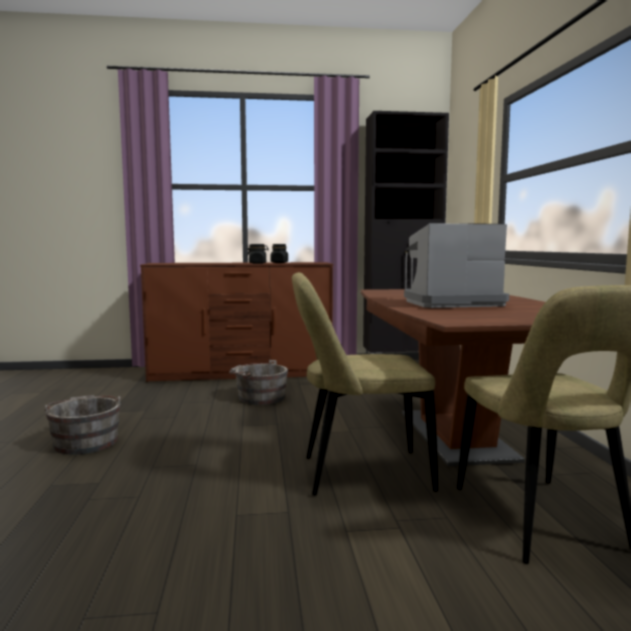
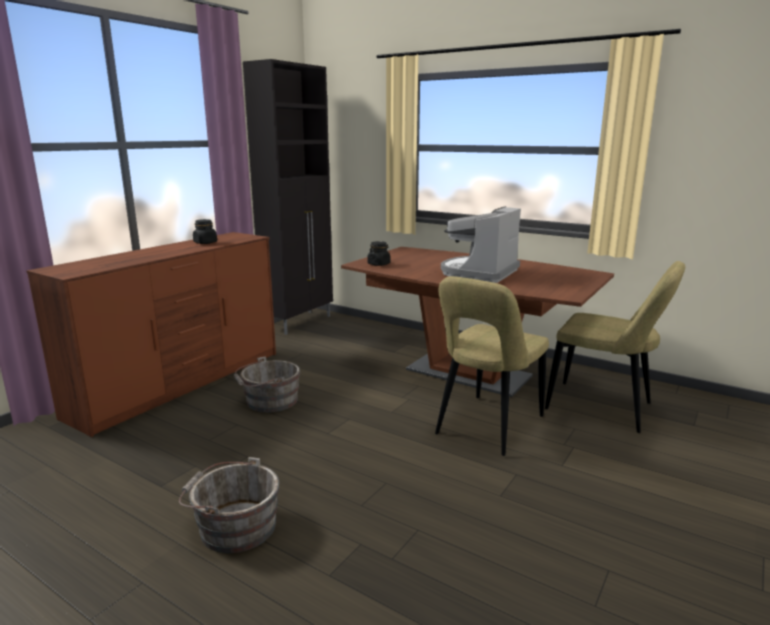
camera: 50 degrees left, 10 degrees up
black jar [247,244,269,264] -> black jar moved to [367,241,391,266]

